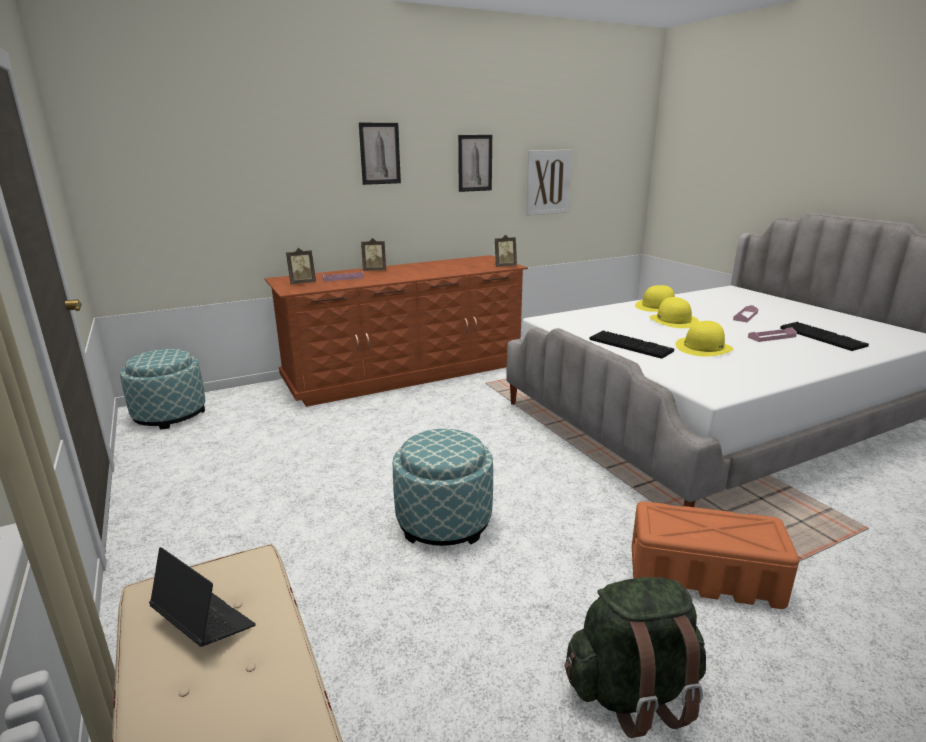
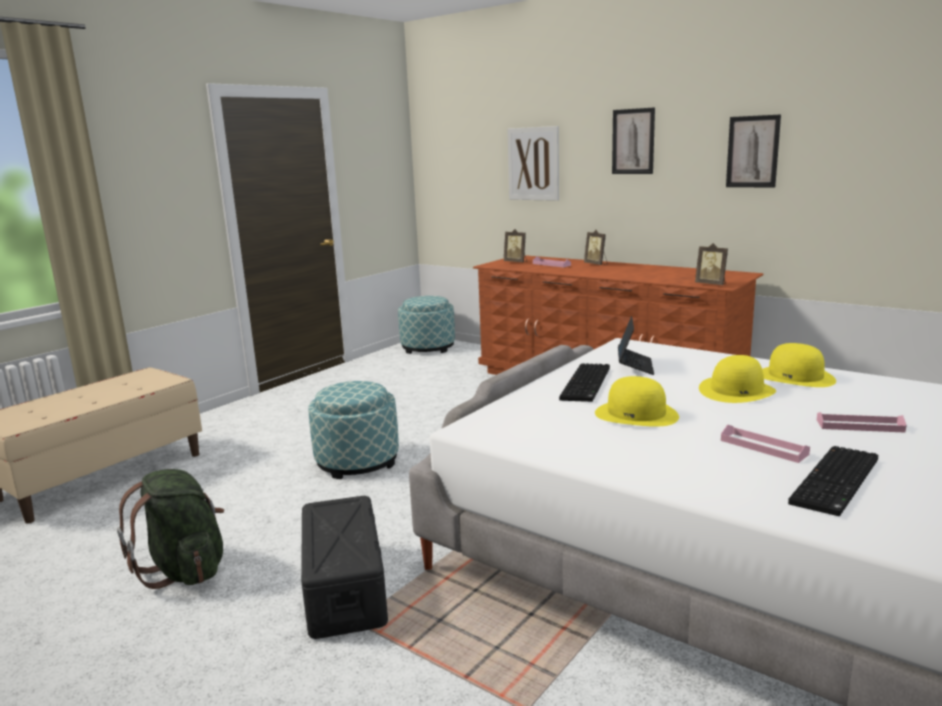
camera: 65 degrees right, 5 degrees down
laptop [149,547,256,647] -> laptop moved to [618,316,654,375]
picture [526,150,572,216] -> picture moved to [507,126,559,201]
orange storage box [632,501,799,609] -> black storage box [301,496,388,639]

